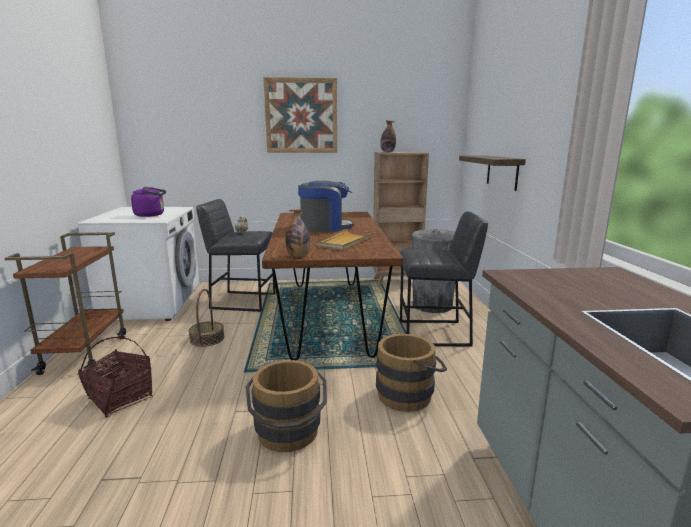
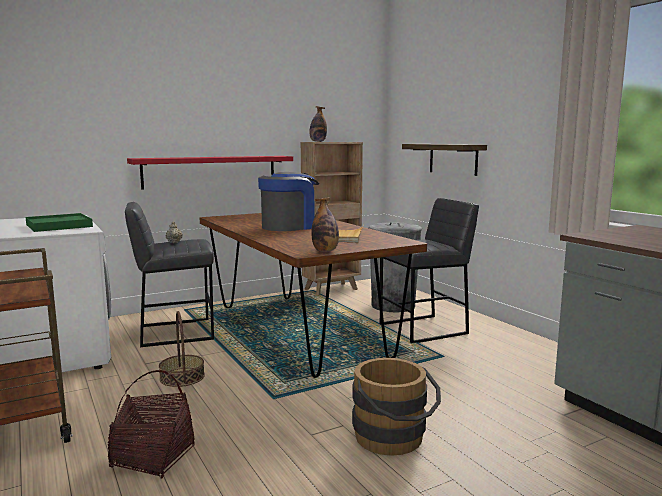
camera: 25 degrees left, 5 degrees down
purple kettle [131,187,166,217] -> green tray [26,213,93,232]
picture [263,77,337,153] -> none
brown bucket [376,334,447,412] -> none
none -> red shelf [127,156,293,190]

